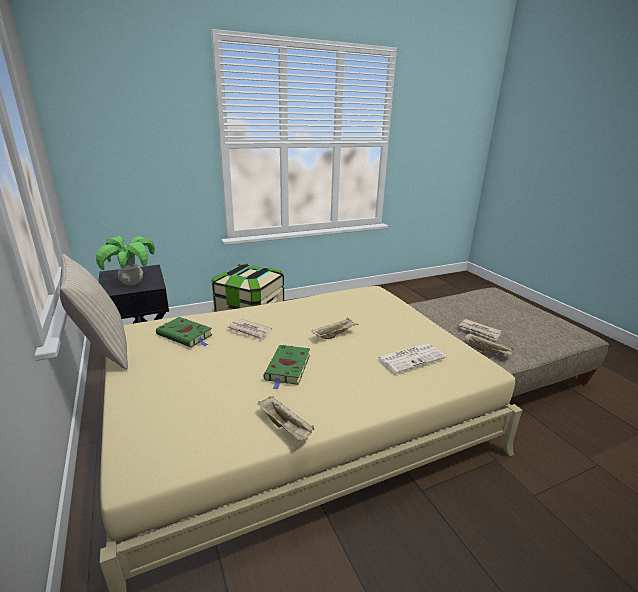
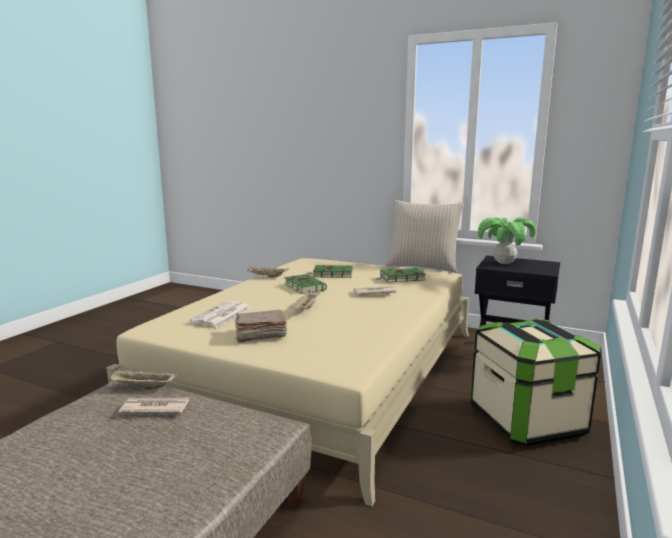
camera: 140 degrees right, 10 degrees down
none -> brown book [235,310,287,342]
none -> green book [308,265,353,278]

